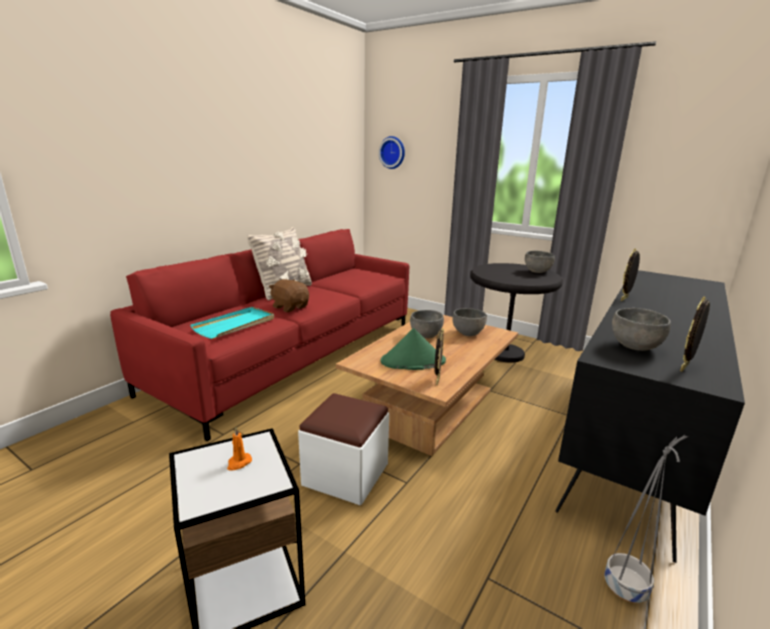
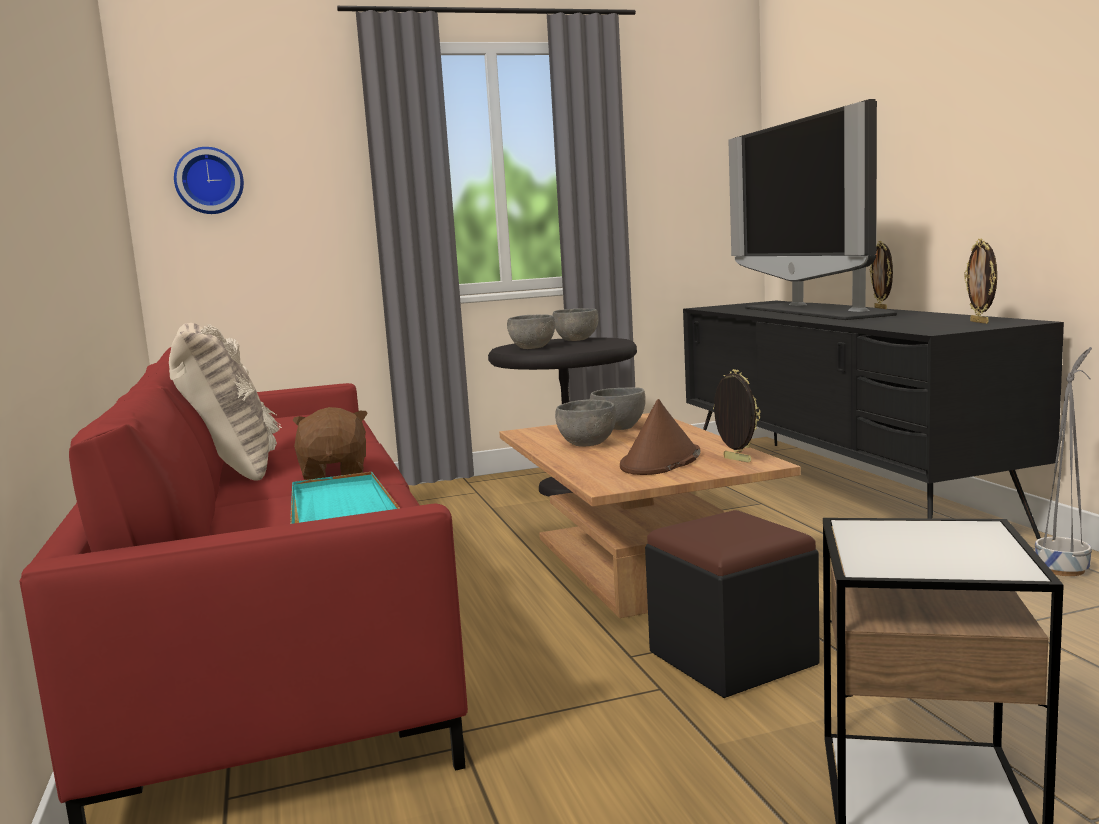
camera: 50 degrees left, 10 degrees down
orange candle [227,427,252,471] -> none
brown plush toy [269,279,309,312] -> brown plush toy turned 90 degrees clockwise [293,407,368,480]
white ottoman [298,393,389,505] -> black ottoman [645,510,820,698]
green hat [381,328,446,370] -> brown hat [620,399,700,475]
grey bowl [612,308,671,351] -> grey bowl moved to [507,314,555,349]
picture frame [621,248,640,301] -> picture frame moved to [870,241,893,309]
none -> television [728,99,897,320]

